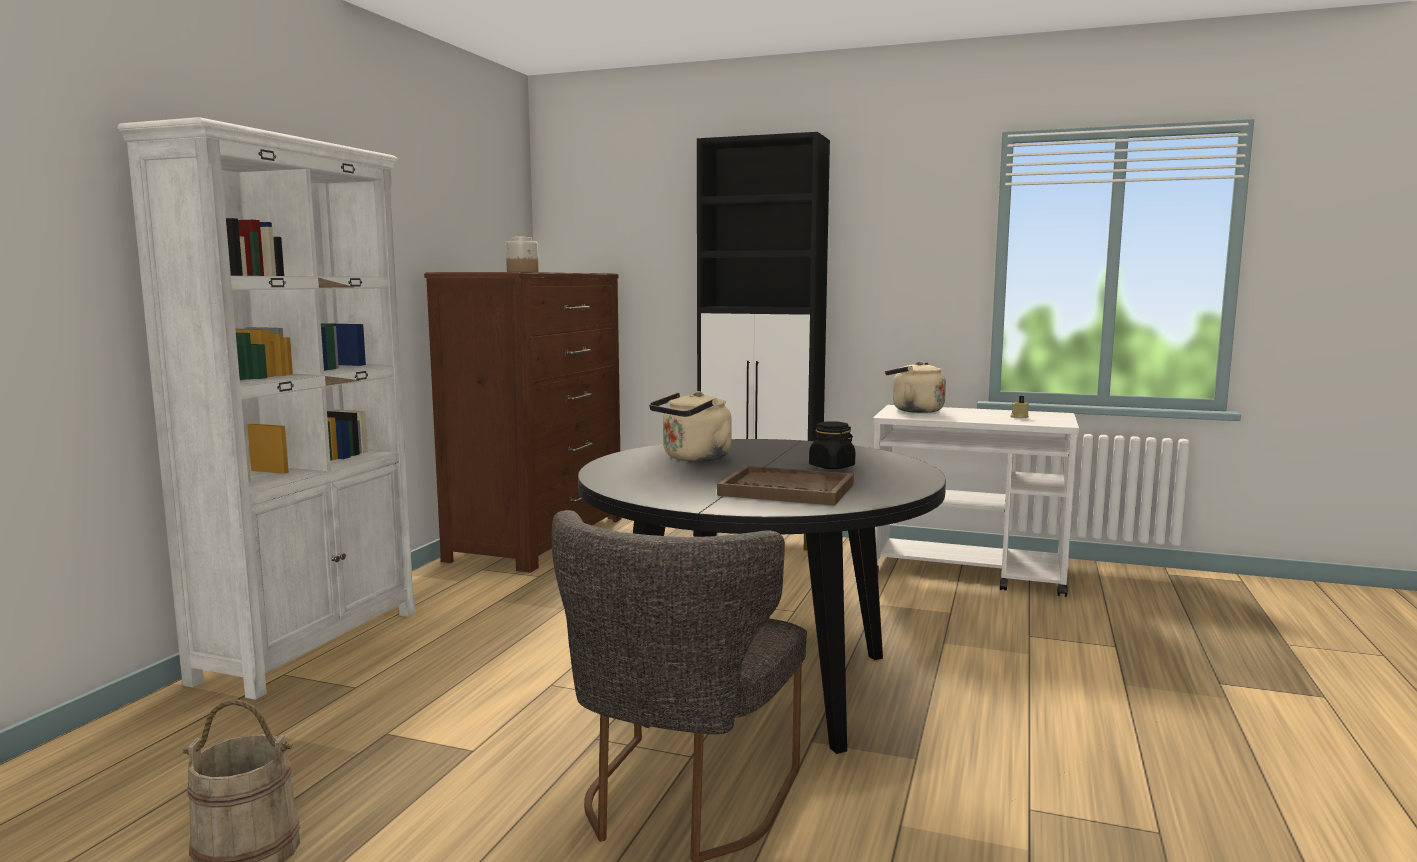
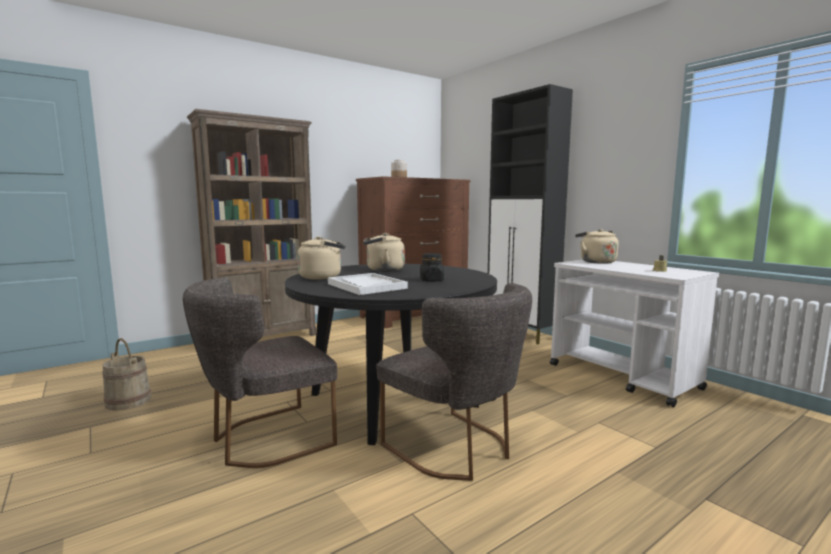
camera: 35 degrees right, 0 degrees up
white bookcase [117,117,416,700] -> brown bookcase [187,109,316,337]
brown tray [717,466,854,506] -> white tray [328,273,408,295]
none -> beige kettle [297,236,346,280]
none -> grey chair [376,283,532,481]

